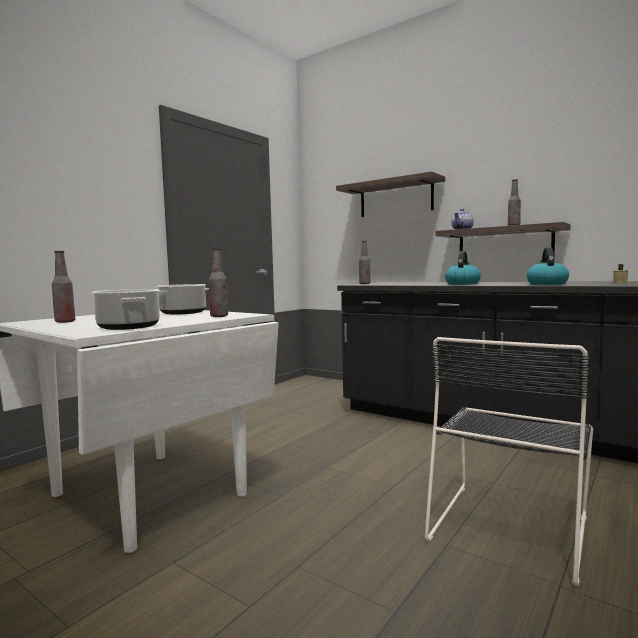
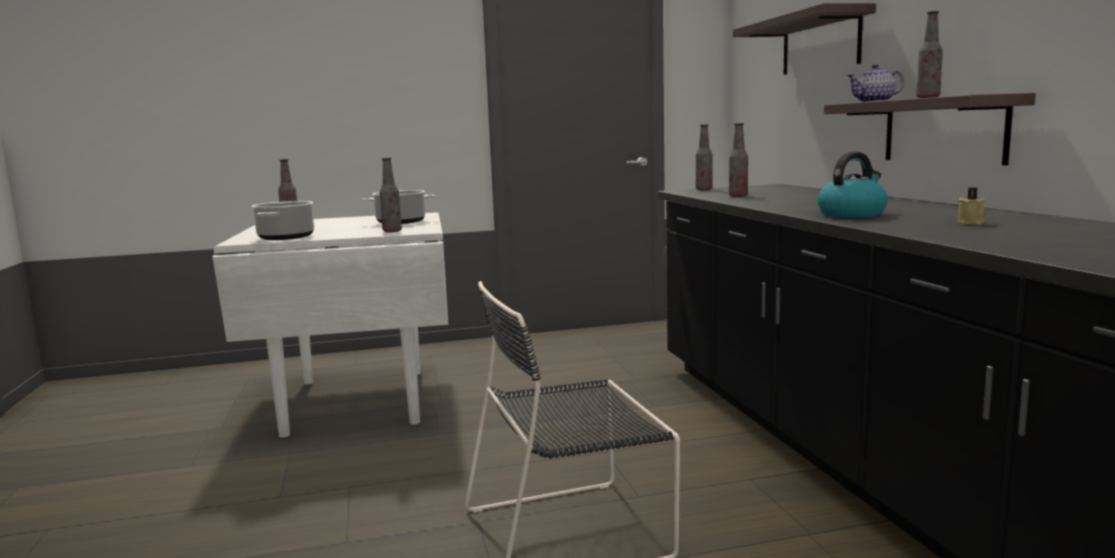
camera: 40 degrees right, 5 degrees up
kettle [445,251,481,285] -> none
none -> bottle [729,123,748,197]

